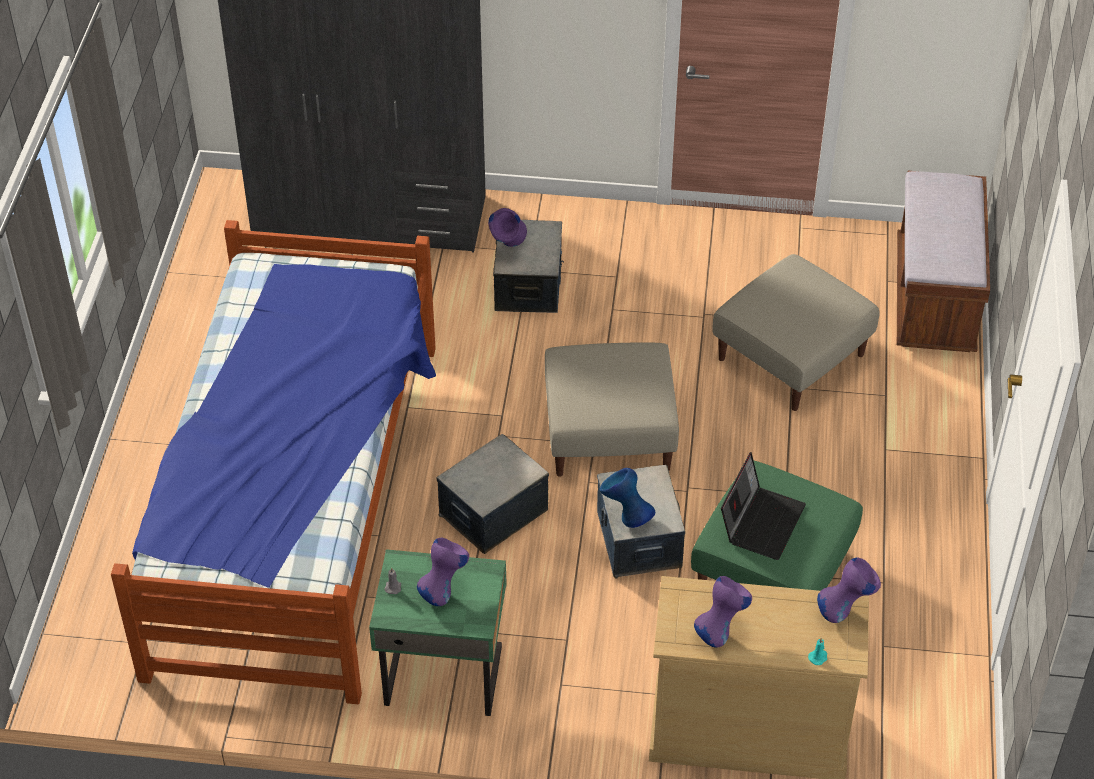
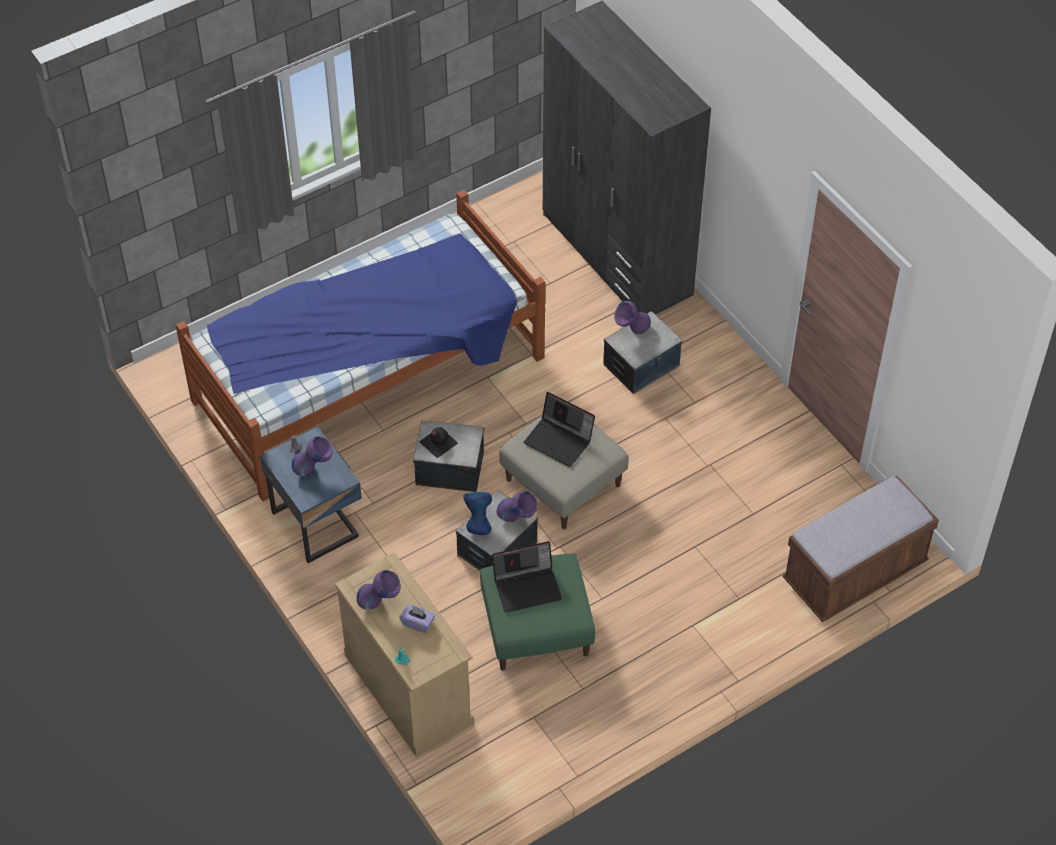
camera: 50 degrees right, 5 degrees up
green nightstand [369,549,507,716] -> blue nightstand [260,427,362,563]
beige ottoman [713,254,880,411] -> none
purple vase [817,557,881,623] -> purple vase moved to [497,491,538,522]
none -> purple tissue box [400,605,435,633]
none -> black bottle [419,427,458,458]
none -> laptop [523,392,595,467]

